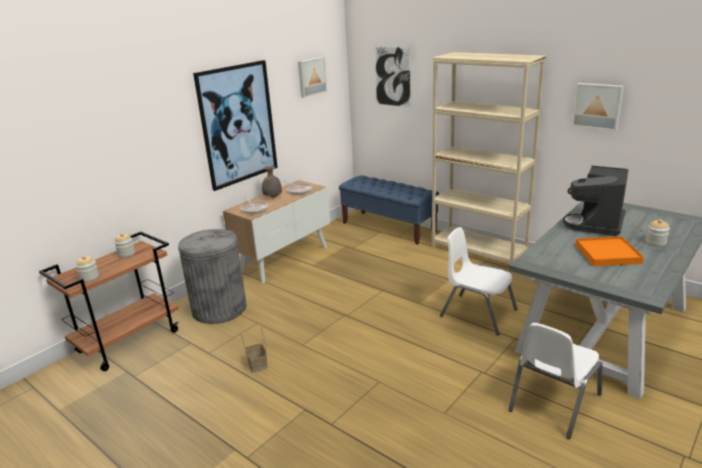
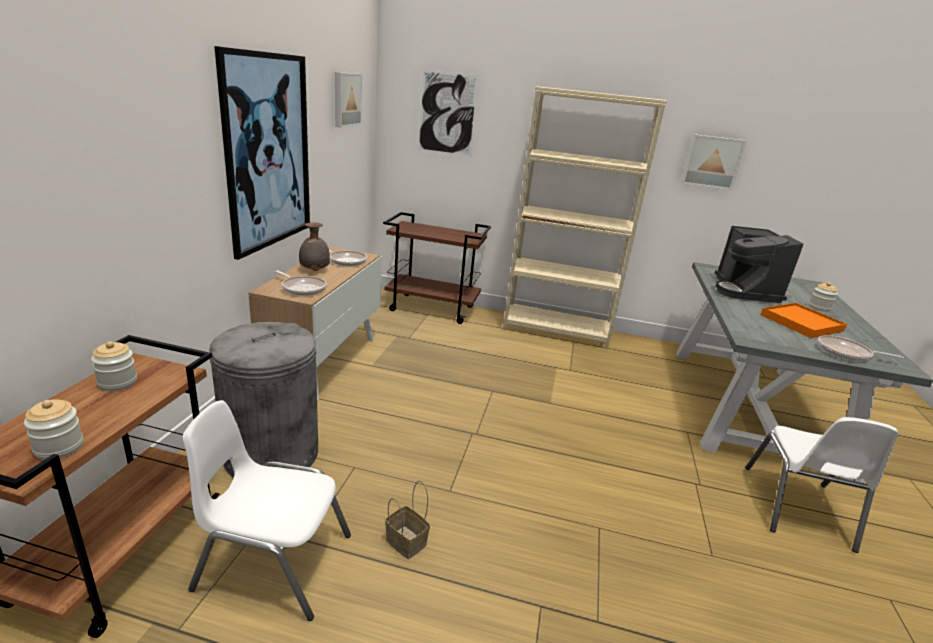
camera: 30 degrees left, 0 degrees up
blue bench [339,175,439,245] -> brown cart [383,212,491,324]
white chair [440,227,518,335] -> white chair moved to [183,400,351,621]
none -> frying pan [818,335,904,361]

